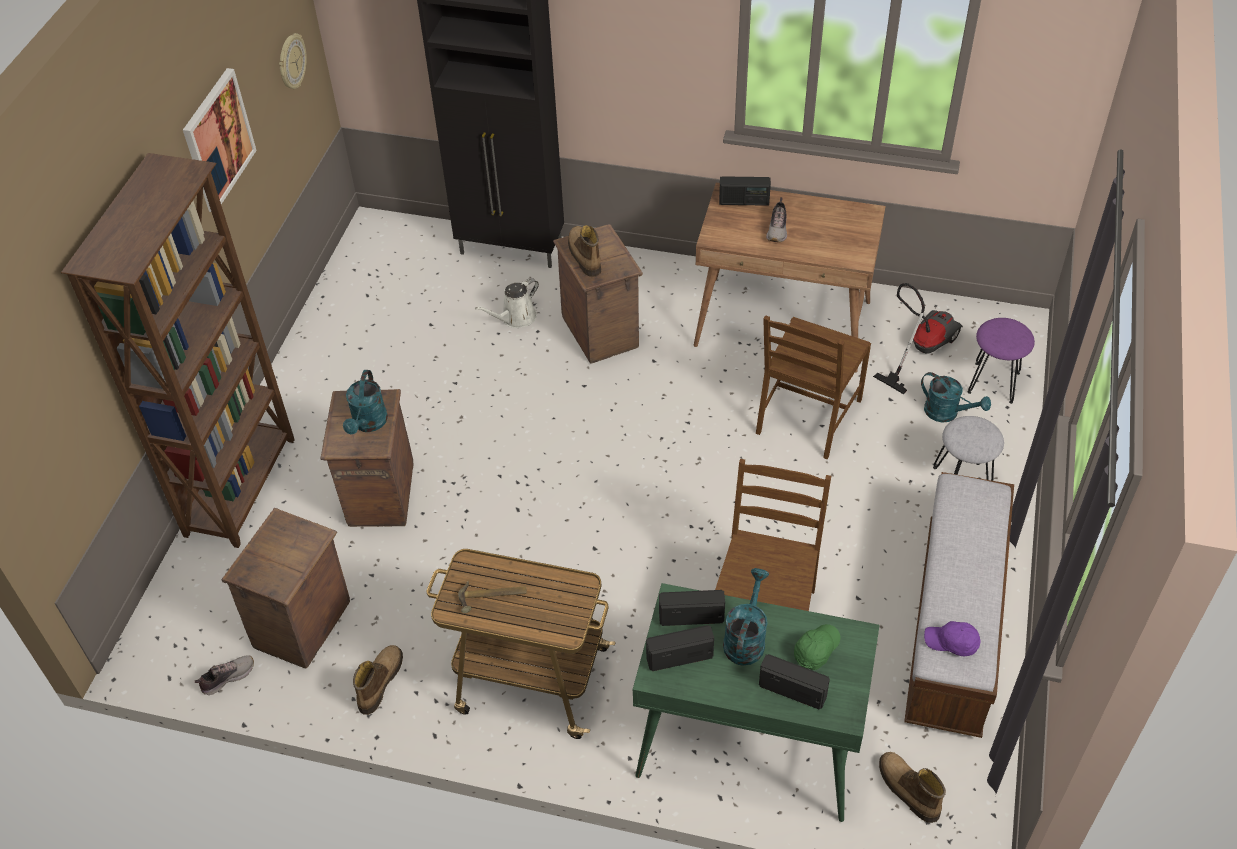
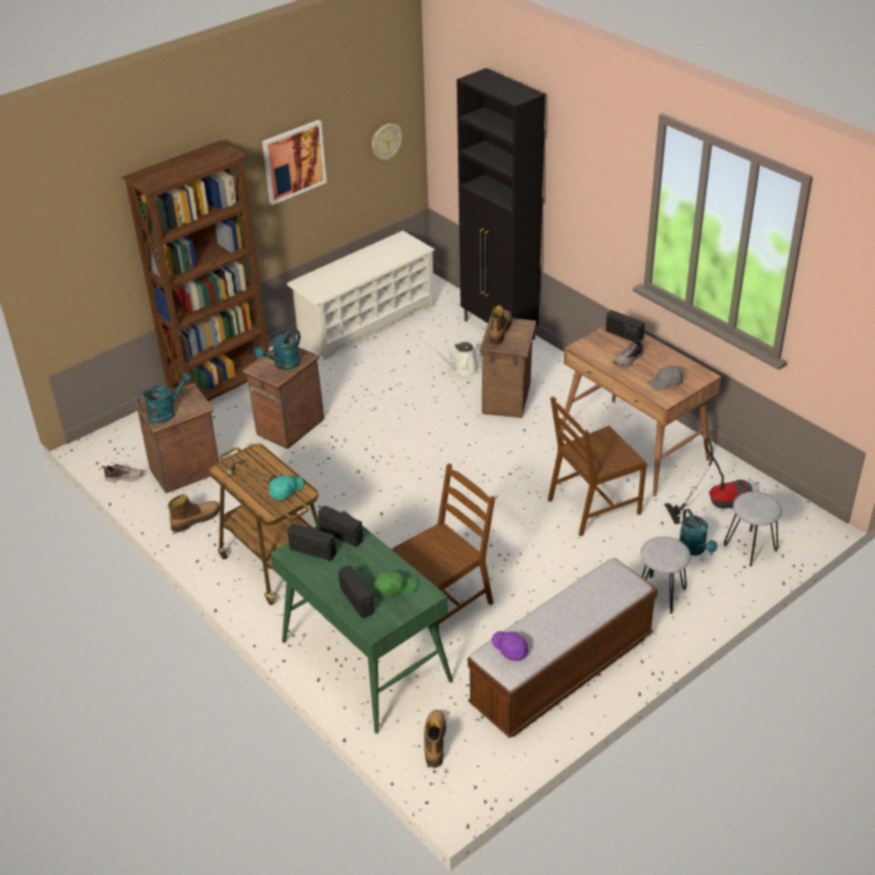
camera: 35 degrees right, 10 degrees down
turquoise watering can [723,568,769,666] -> turquoise watering can moved to [138,373,192,423]
purple stool [968,318,1035,404] -> grey stool [724,491,782,566]
none -> turquoise cap [269,475,304,500]
none -> white shoe rack [286,231,435,360]
none -> grey cap [648,365,683,390]

